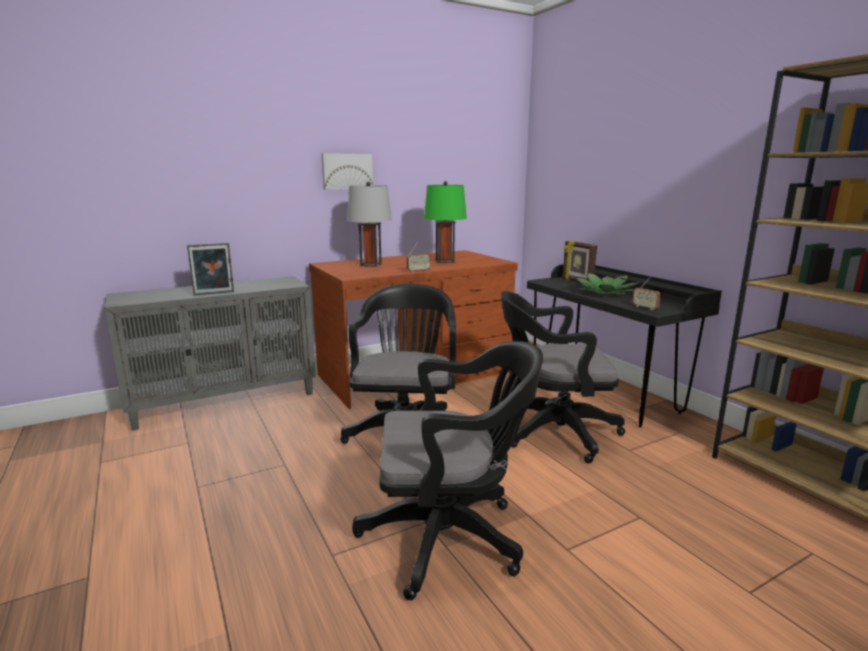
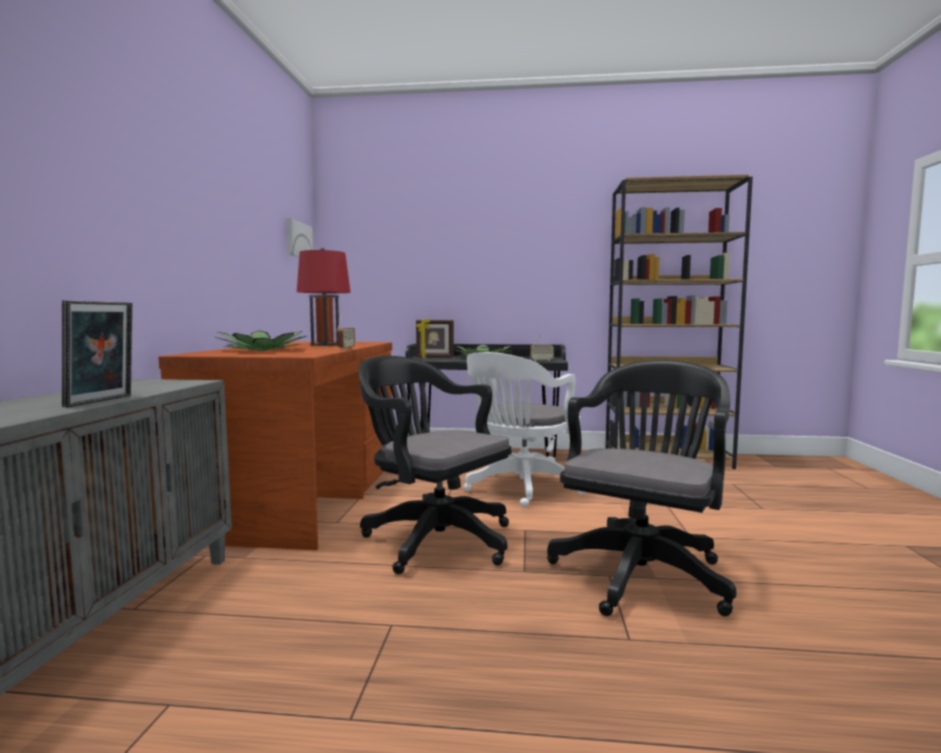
camera: 55 degrees left, 10 degrees down
picture [321,153,373,190] -> picture moved to [287,218,313,257]
grey table lamp [347,181,392,267] -> potted plant [214,331,307,351]
green table lamp [424,181,467,263] -> red table lamp [297,248,351,346]
black office chair [501,291,625,463] -> white office chair [464,352,585,507]

